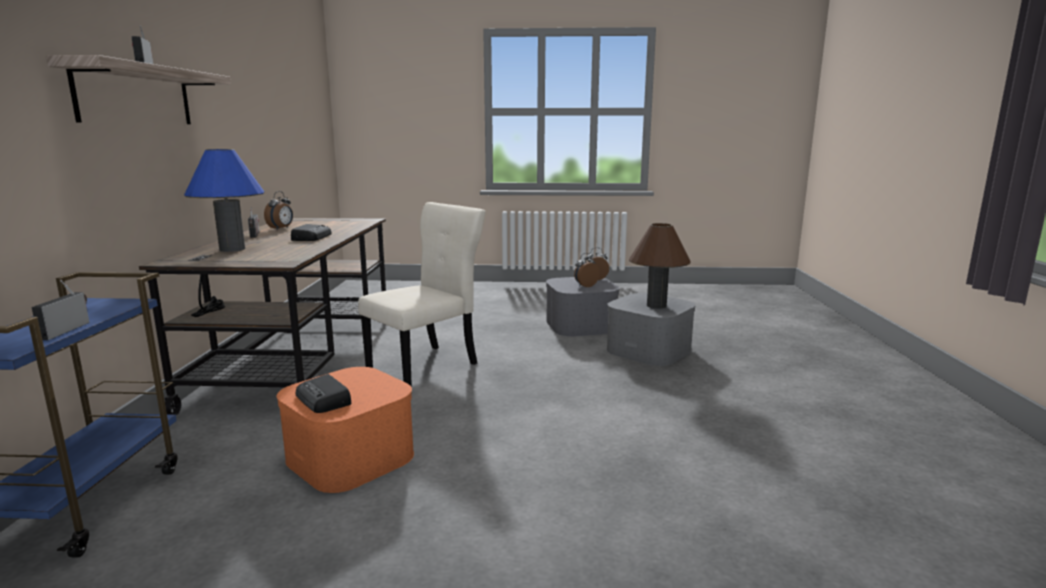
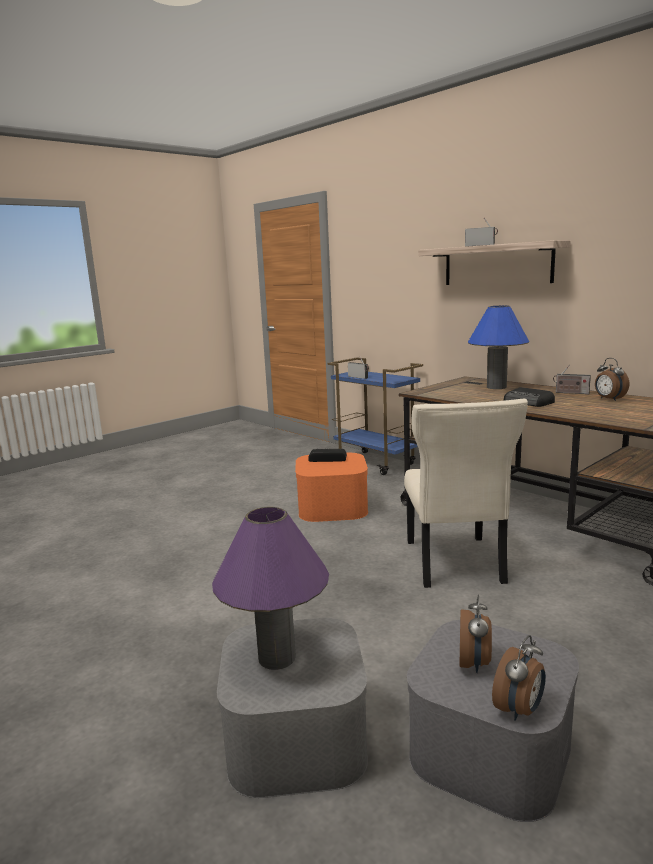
camera: 135 degrees right, 0 degrees up
brown table lamp [629,223,690,309] -> purple table lamp [212,507,329,670]

